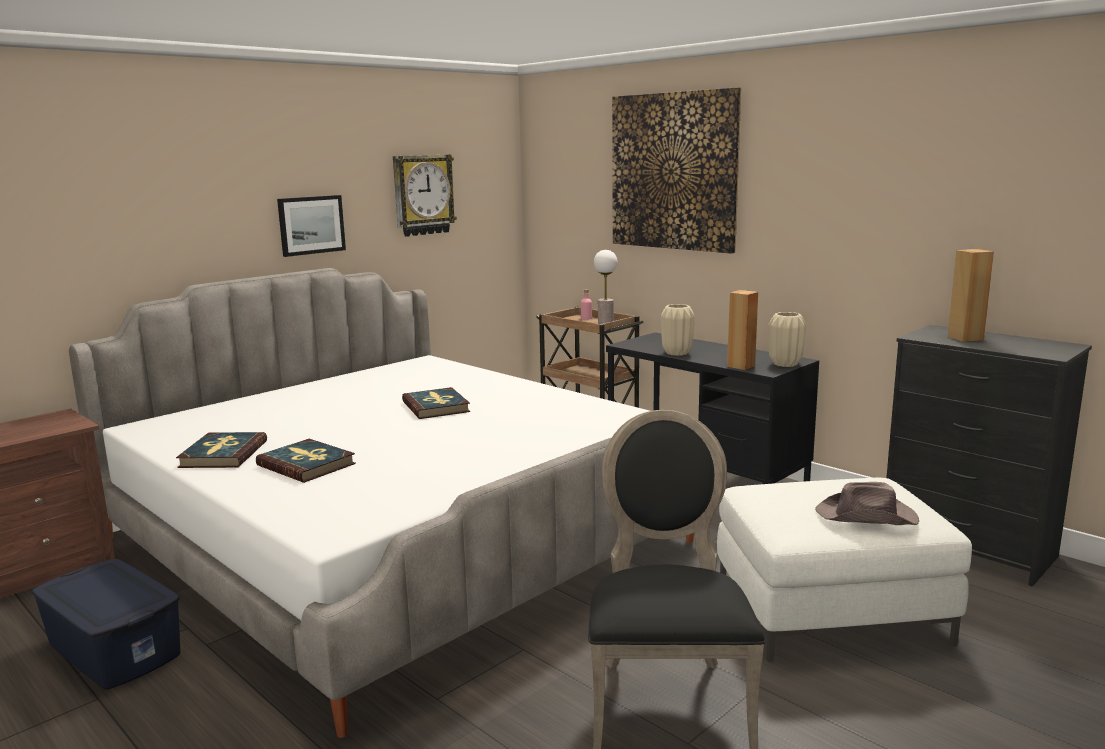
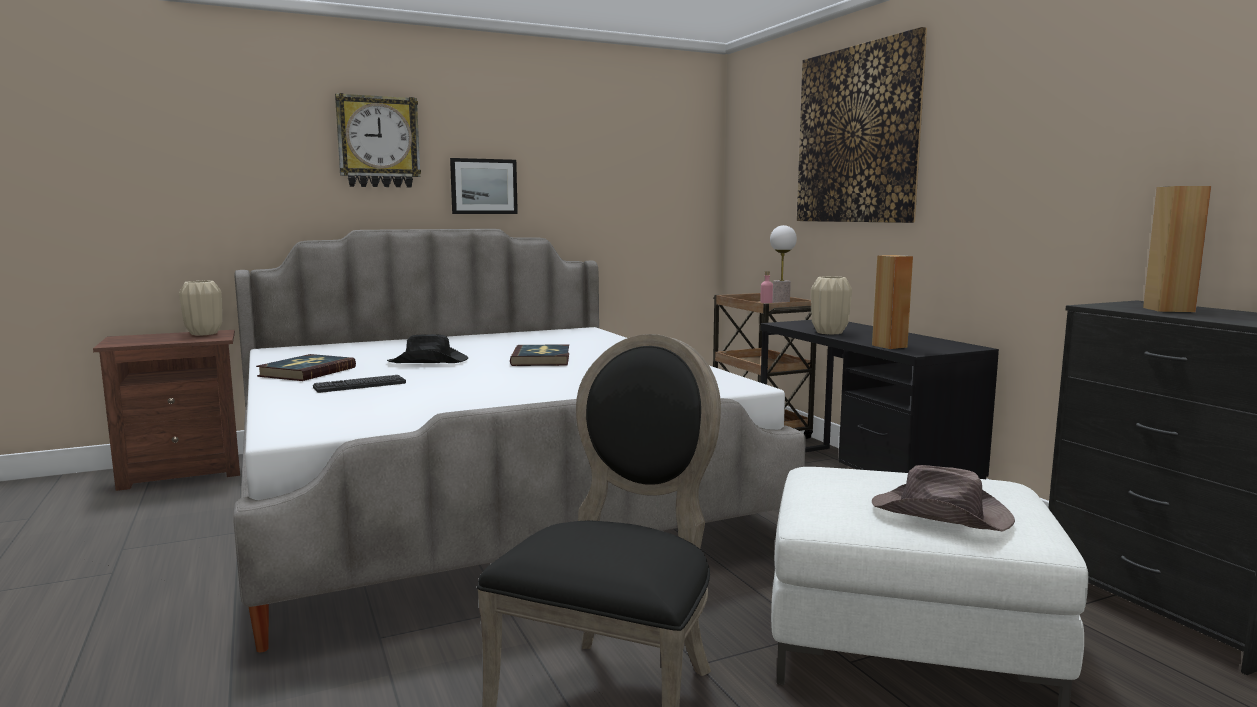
camera: 20 degrees right, 5 degrees down
blue storage box [32,559,180,690] -> none
book [256,439,356,483] -> keyboard [313,375,406,393]
wall clock [393,155,457,237] -> wall clock moved to [335,93,421,188]
beige vase [768,312,806,367] -> beige vase moved to [179,281,222,336]
none -> black hat [387,334,468,363]

